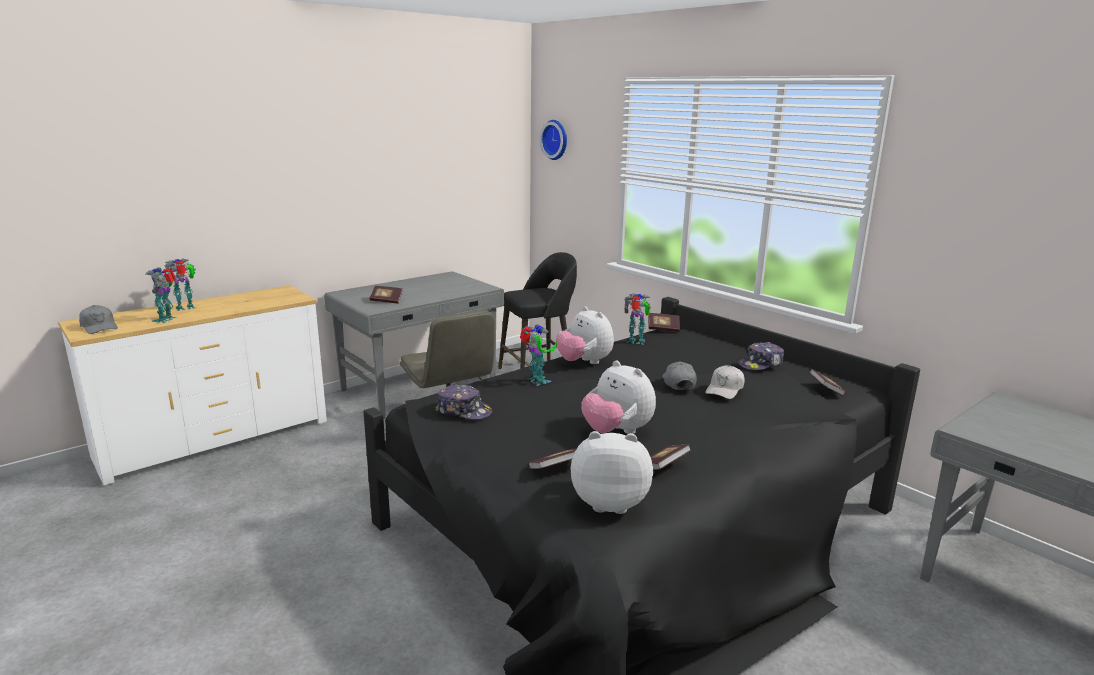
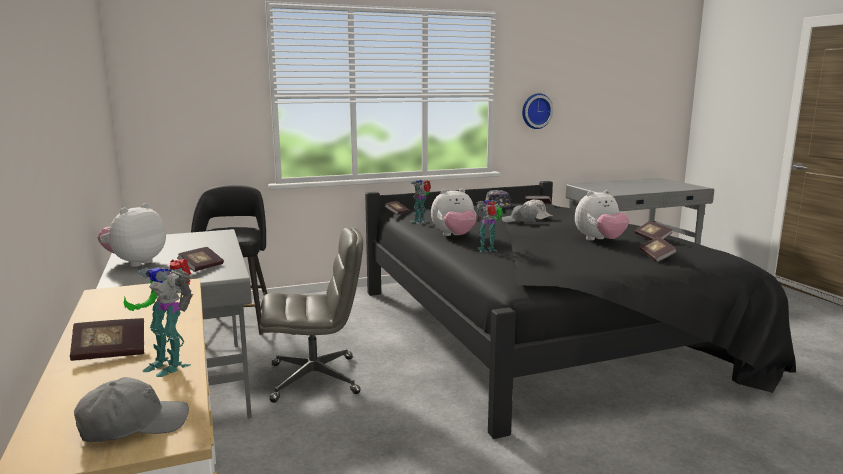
camera: 70 degrees left, 5 degrees down
toy robot [165,259,195,311] -> book [70,318,144,361]
cap [435,384,492,420] -> none
wall clock [540,120,567,160] -> wall clock moved to [522,93,553,129]
plush toy [571,431,653,514] -> plush toy moved to [97,203,166,267]

